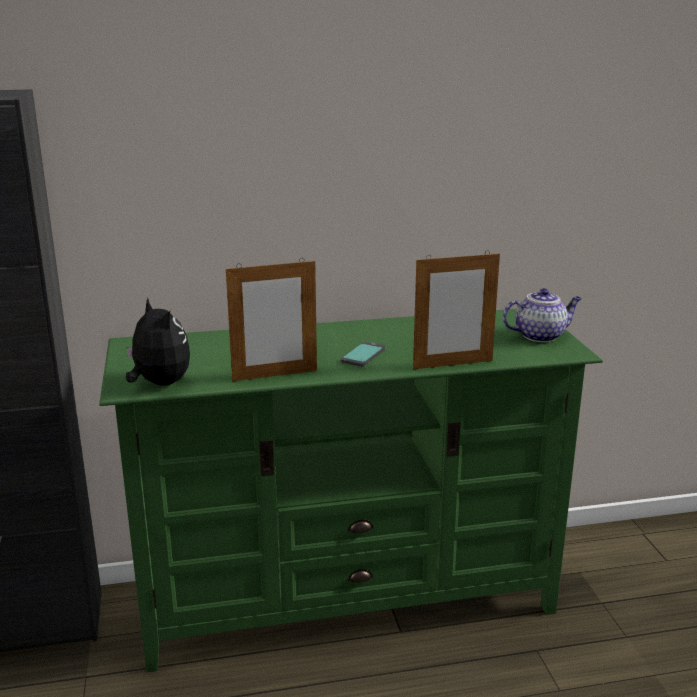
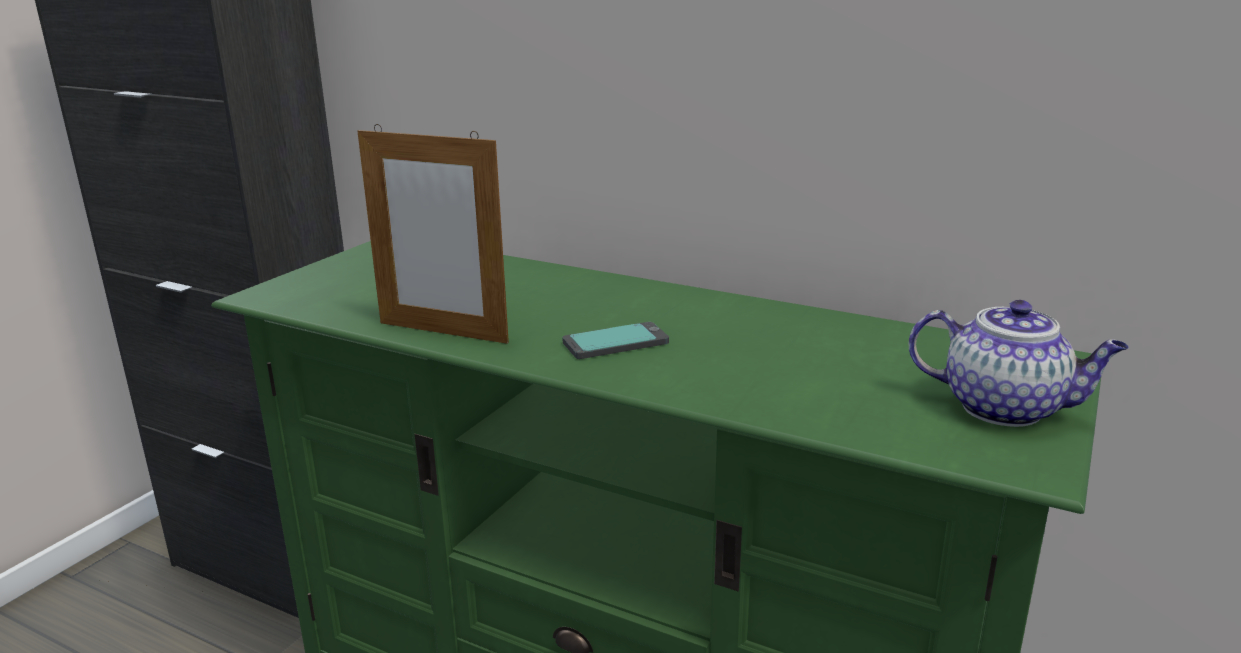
camera: 40 degrees right, 0 degrees up
plush toy [126,298,190,386] -> none
picture frame [413,250,500,369] -> none

